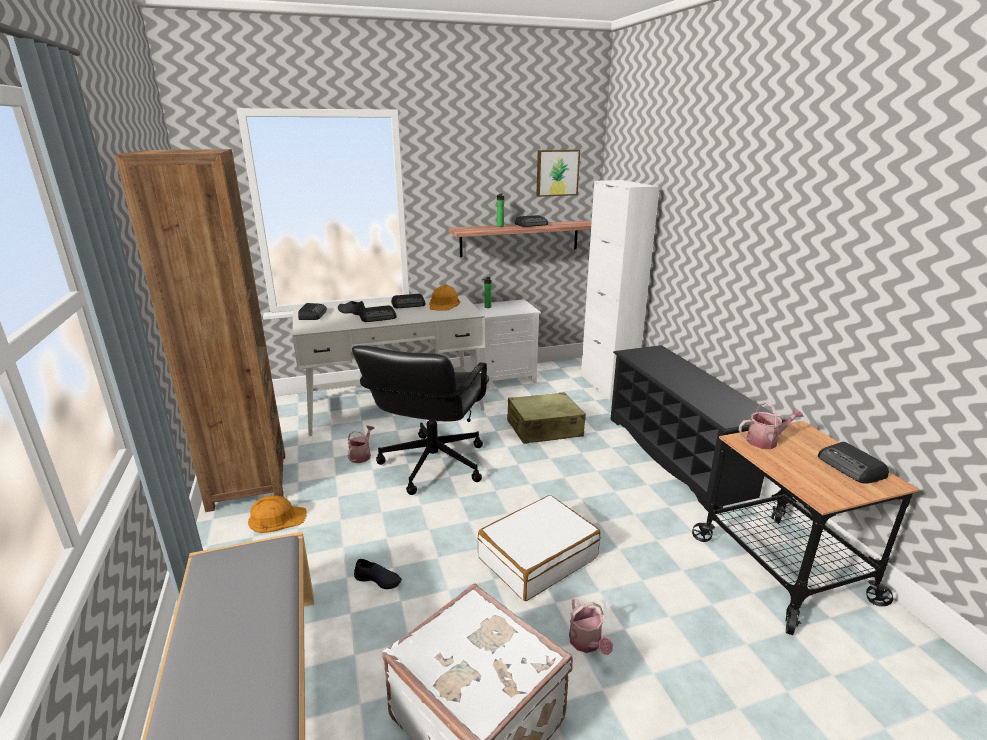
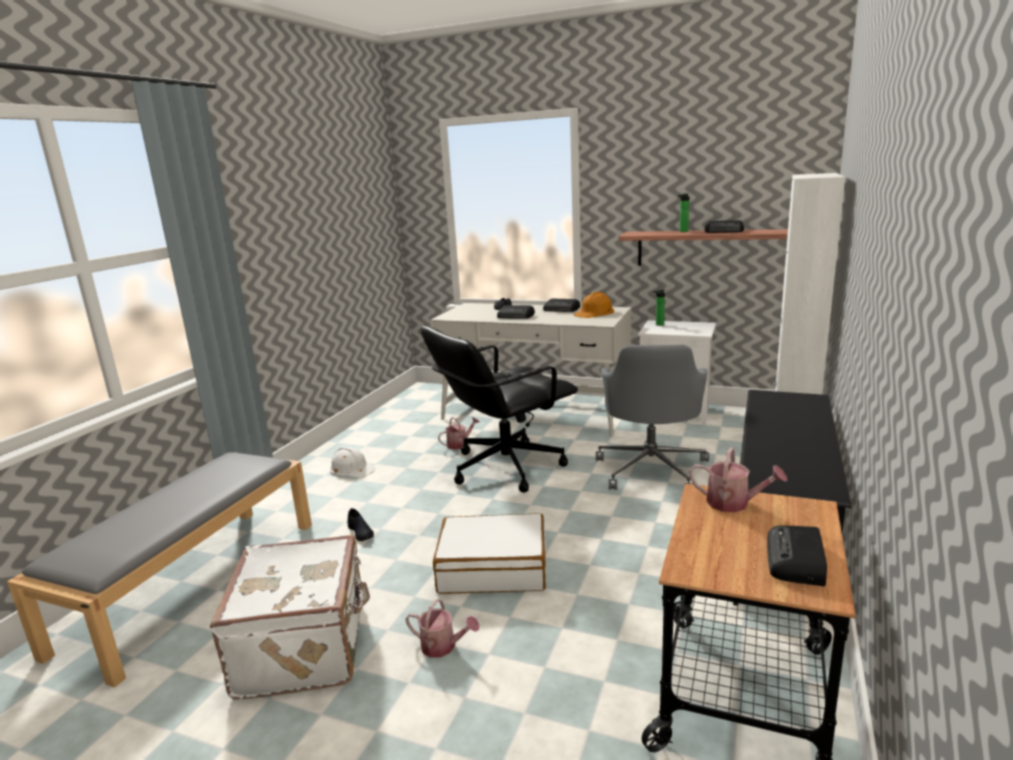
camera: 40 degrees right, 5 degrees down
brown bookcase [115,149,285,512] -> none
orange hard hat [248,495,306,533] -> white hard hat [330,447,376,478]
radio [298,303,327,320] -> none
beige suitcase [507,392,586,444] -> grey office chair [596,345,709,490]
picture [536,150,580,197] -> none
watering can [569,597,613,655] -> watering can turned 90 degrees counterclockwise [405,600,479,658]

